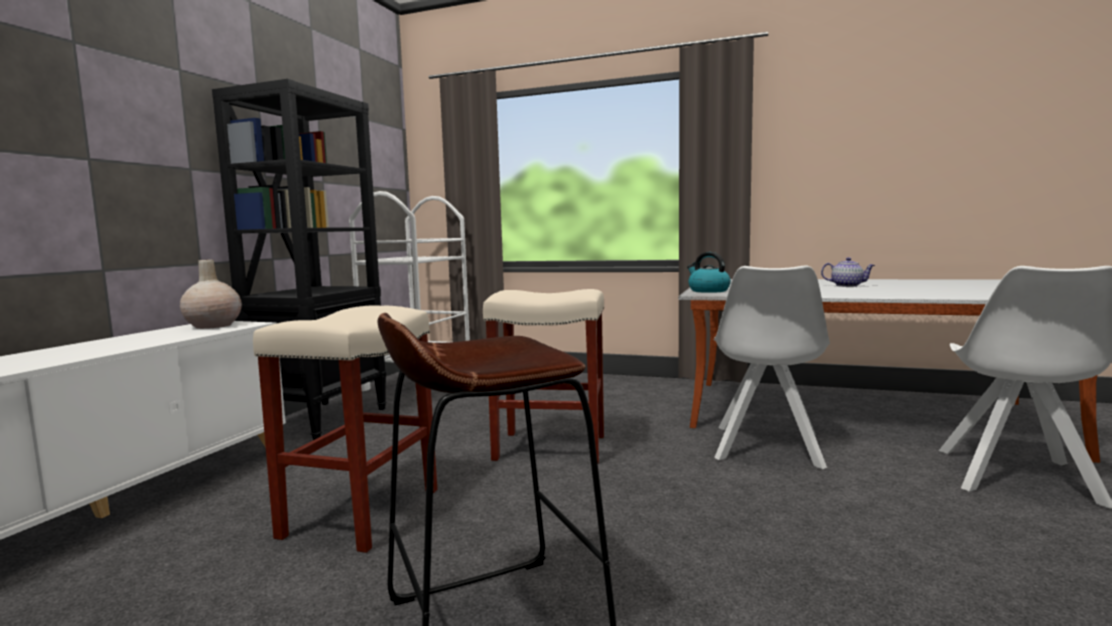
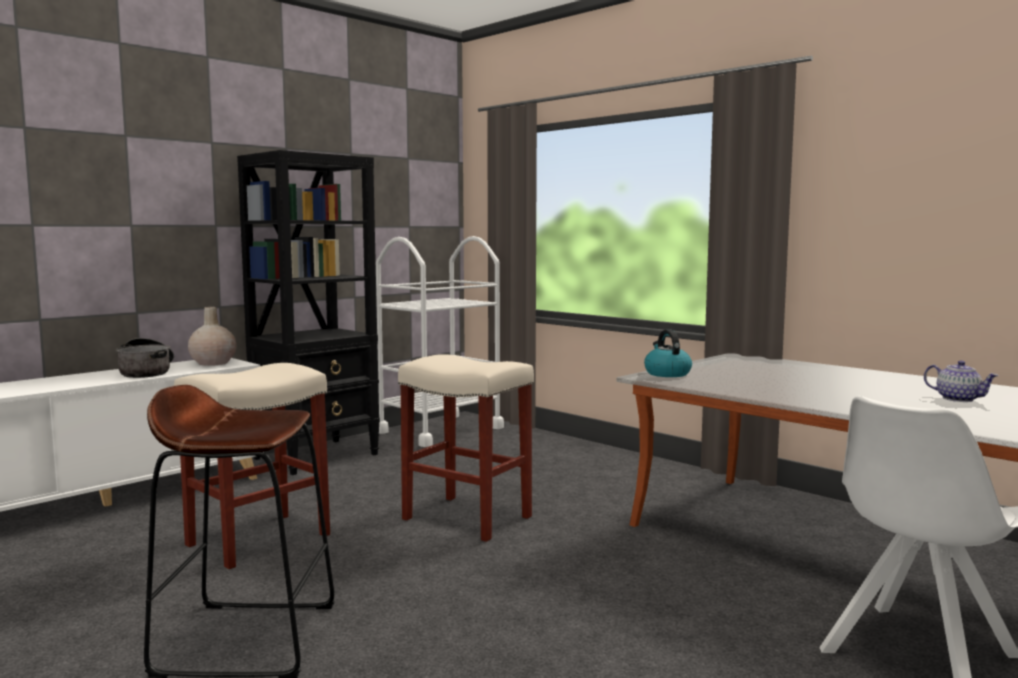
camera: 25 degrees right, 0 degrees up
white chair [714,265,830,469] -> none
teapot [821,257,875,287] -> teapot moved to [924,360,999,402]
none -> cooking pot [116,338,174,378]

